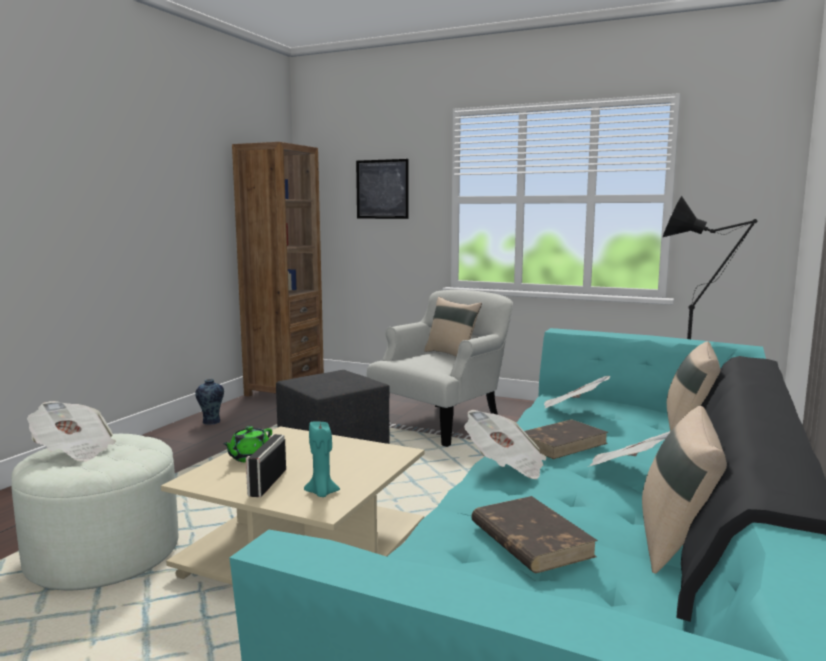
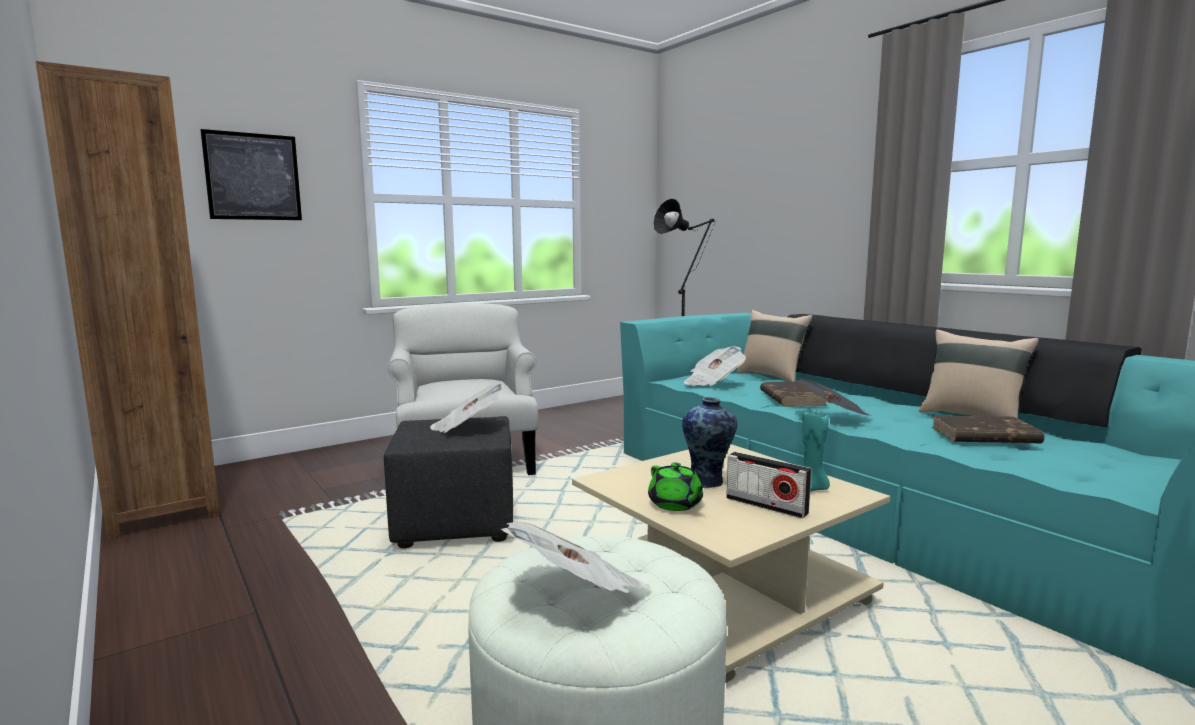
camera: 60 degrees left, 0 degrees up
vase [196,379,224,425] -> vase moved to [682,397,737,488]
beige pillow [424,297,482,357] -> none
newspaper [588,431,671,467] -> newspaper moved to [430,384,505,433]

